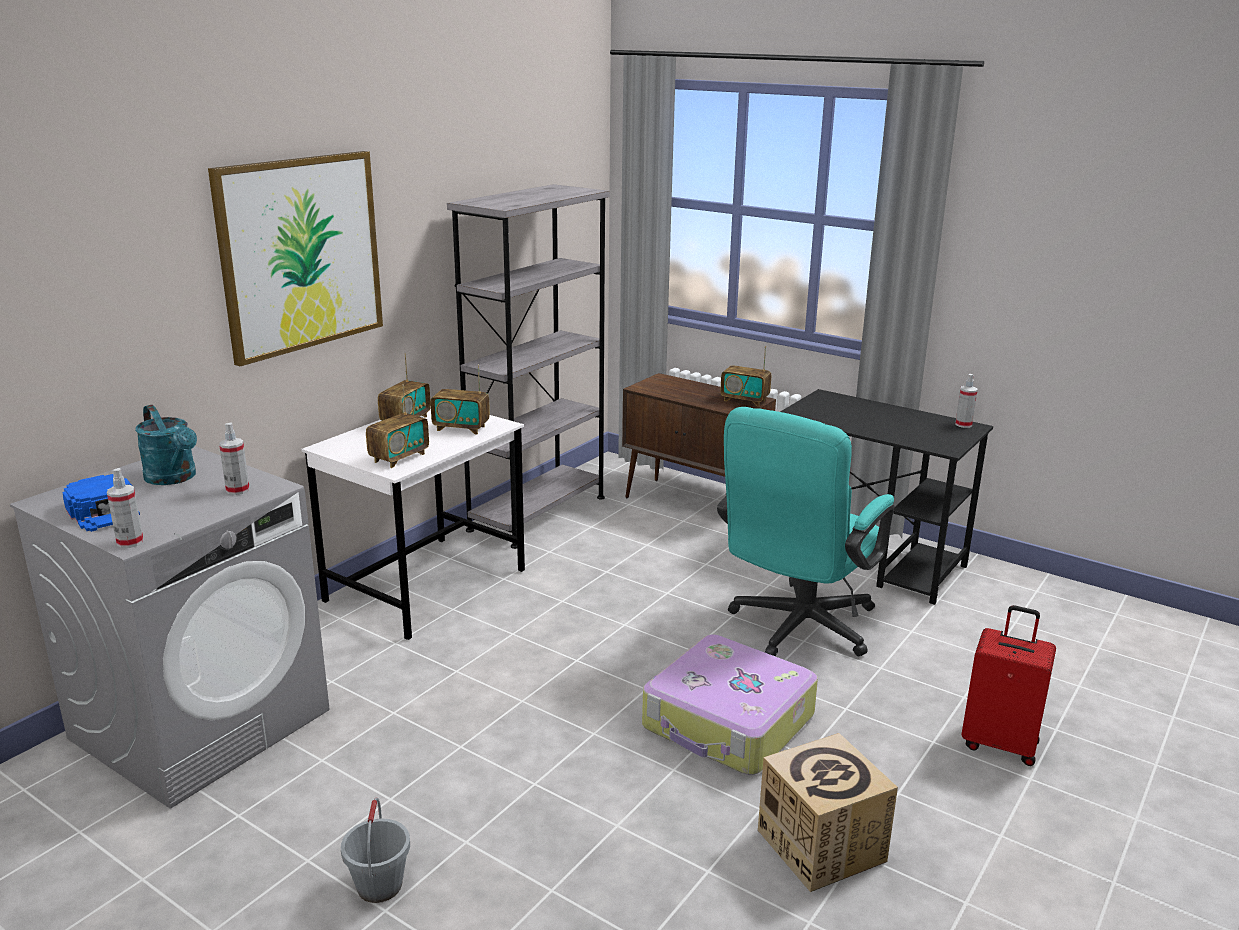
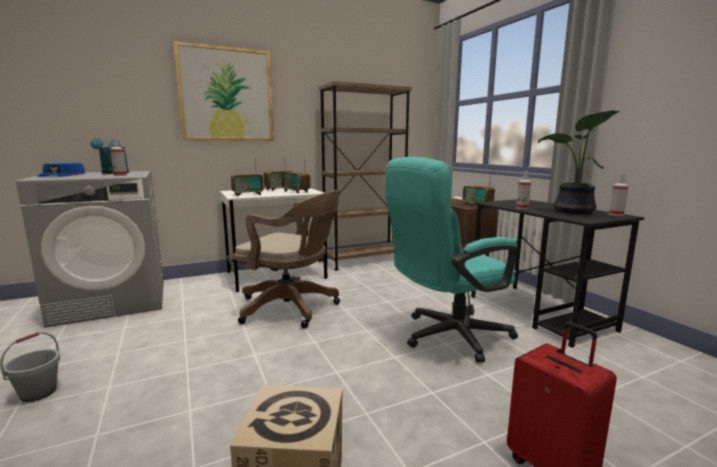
camera: 30 degrees right, 10 degrees down
spray bottle [107,468,143,548] -> spray bottle moved to [516,171,531,209]
grey bookcase [447,184,610,549] -> brown bookcase [319,81,412,271]
suitcase [642,635,818,775] -> none
none -> brown office chair [234,190,340,328]
none -> potted plant [537,110,620,214]

